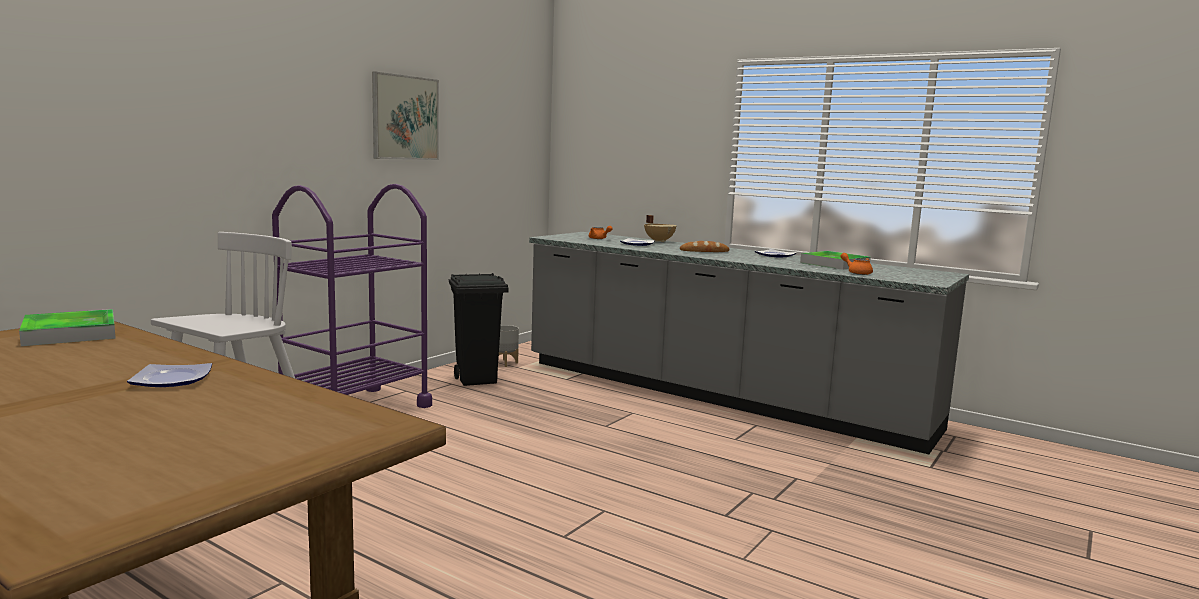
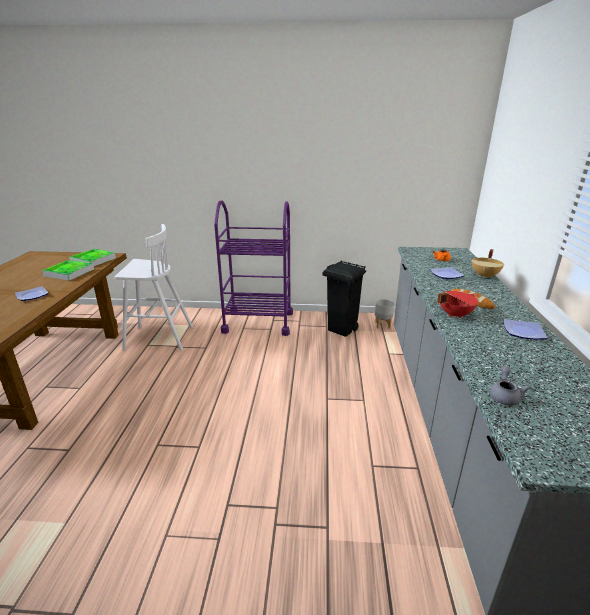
camera: 60 degrees right, 15 degrees up
picture [372,72,439,160] -> none
tray [800,251,871,270] -> tray moved to [42,260,94,280]
orange teapot [840,253,873,275] -> grey teapot [489,366,530,406]
none -> red cooking pot [437,291,478,319]

